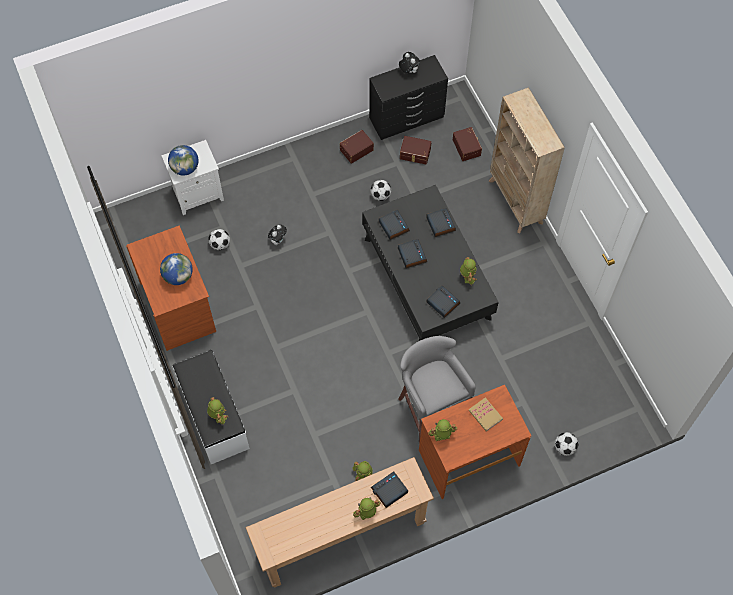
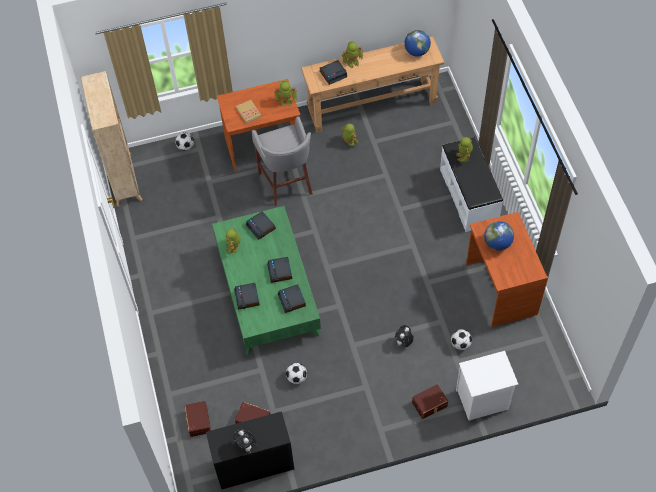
camera: 170 degrees left, 5 degrees down
globe [168,145,198,175] -> globe moved to [404,30,431,56]
brown storage box [340,130,374,164] -> brown storage box moved to [412,384,448,419]
black coffee table [362,185,499,341] -> green coffee table [212,206,321,355]
beige bookcase [489,87,565,233] -> beige bookcase moved to [81,71,142,207]

